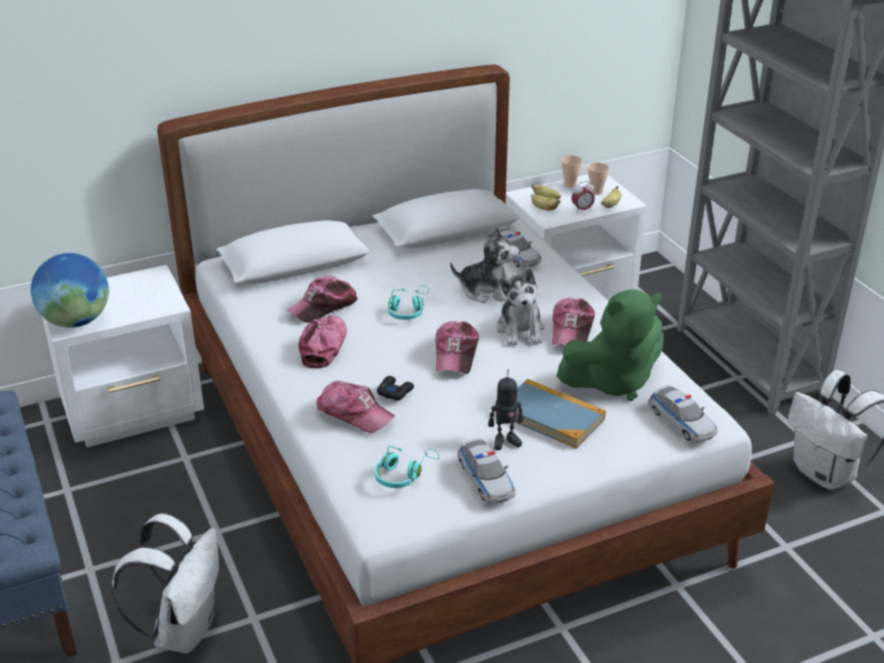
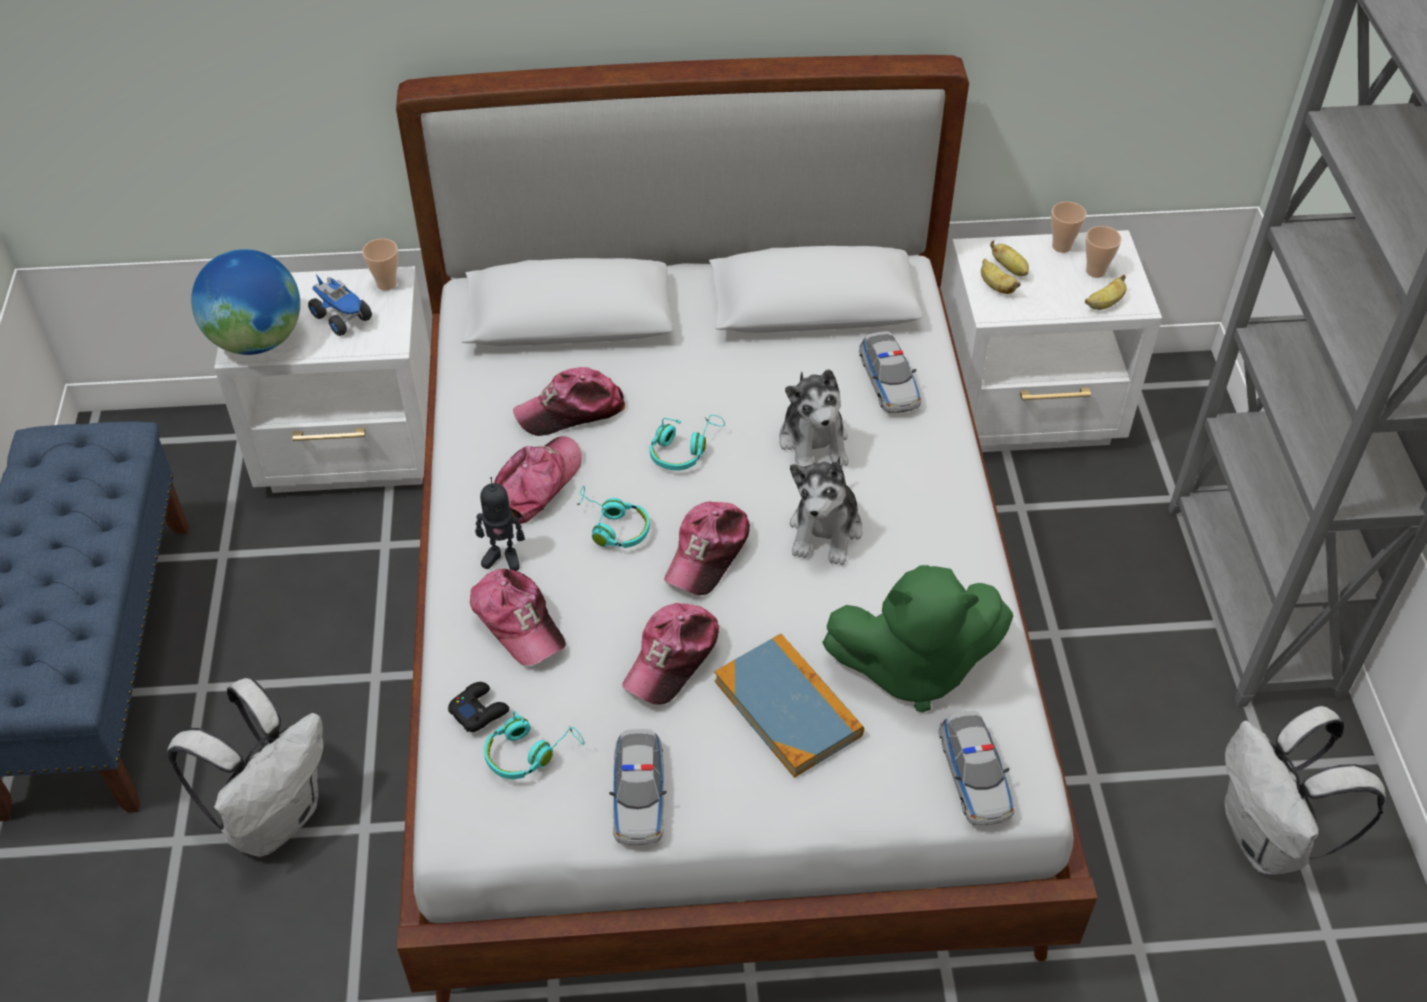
camera: 20 degrees right, 15 degrees up
black game controller [377,376,414,400] -> black game controller moved to [448,682,509,732]
plush toy [450,227,520,303] -> plush toy turned 45 degrees clockwise [779,369,848,467]
toy robot [488,370,524,450] -> toy robot moved to [475,477,525,571]
cap [552,298,595,345] -> cap moved to [622,603,719,705]
alarm clock [571,181,595,213] -> none
none -> toy truck [308,274,372,336]
none -> cup [362,239,398,291]
none -> turquoise headphones [577,486,650,548]

